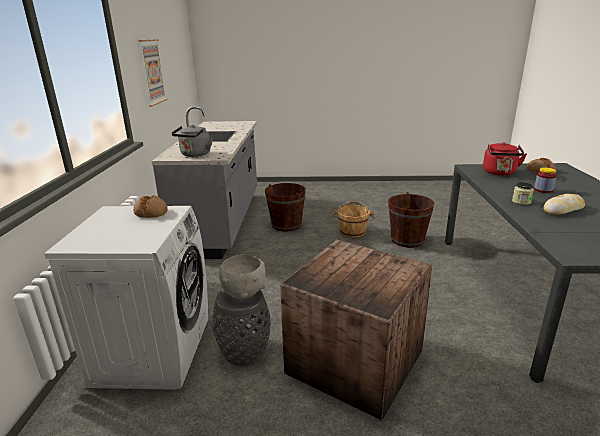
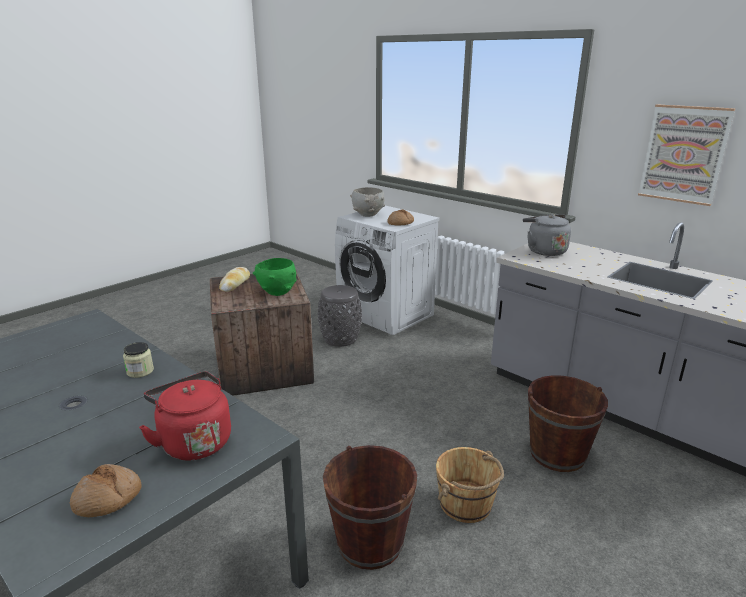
camera: 130 degrees right, 0 degrees up
grey bowl [219,254,266,299] -> grey bowl moved to [350,187,385,217]
jar [534,168,557,193] -> none
bread [543,194,585,215] -> bread moved to [219,267,250,292]
none -> green bowl [253,258,297,296]

